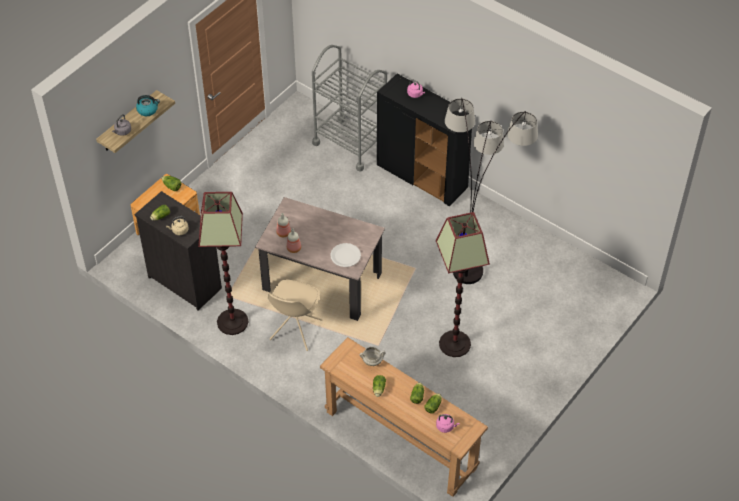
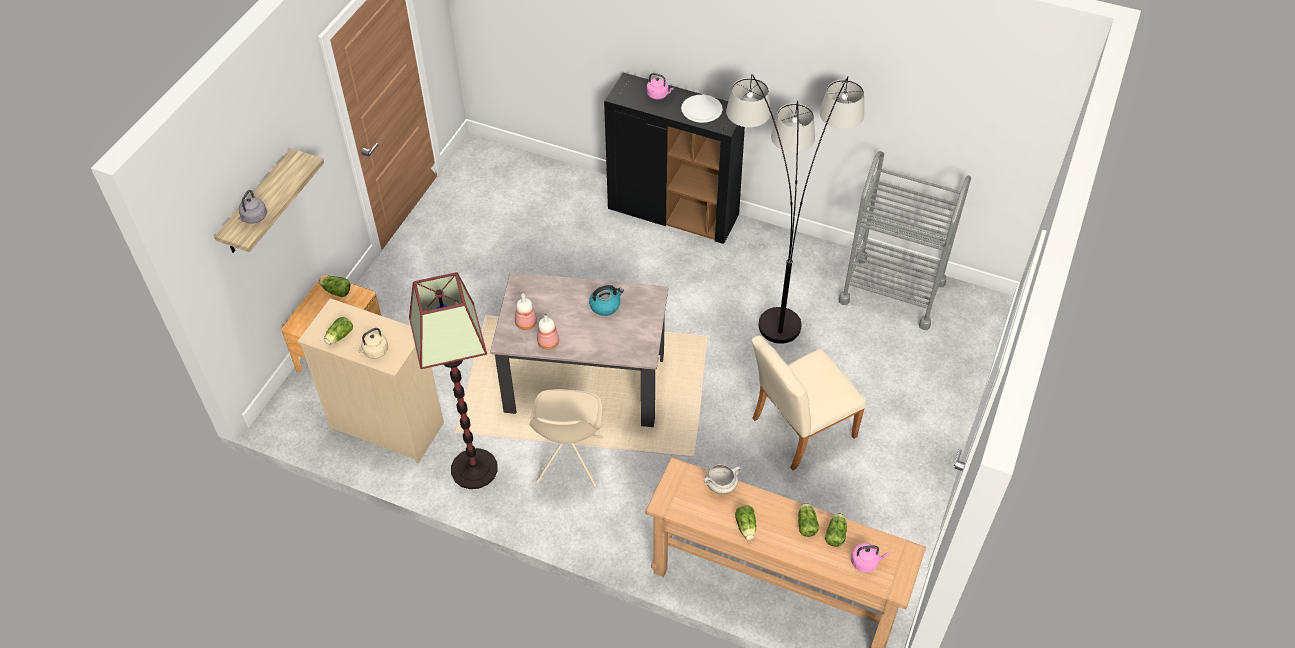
camera: 15 degrees left, 0 degrees up
black dresser [134,191,222,311] -> beige dresser [298,298,444,464]
kettle [136,95,160,116] -> kettle moved to [589,285,624,316]
grey cart [312,45,387,172] -> grey cart moved to [839,151,971,330]
white plate [330,243,361,267] -> white plate moved to [681,95,723,123]
floor lamp [436,212,490,357] -> beige chair [751,335,866,470]

